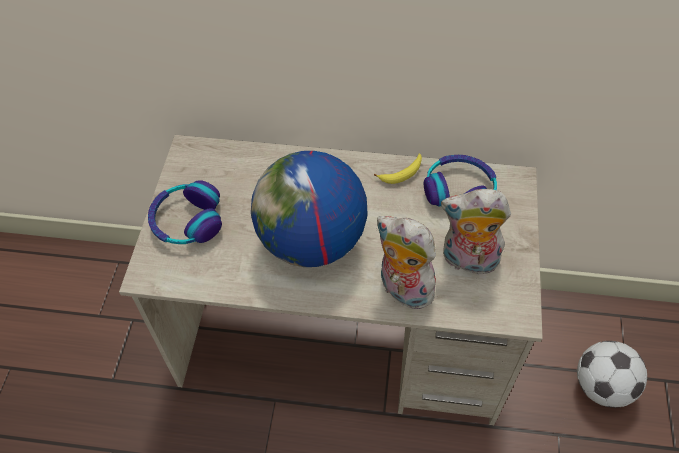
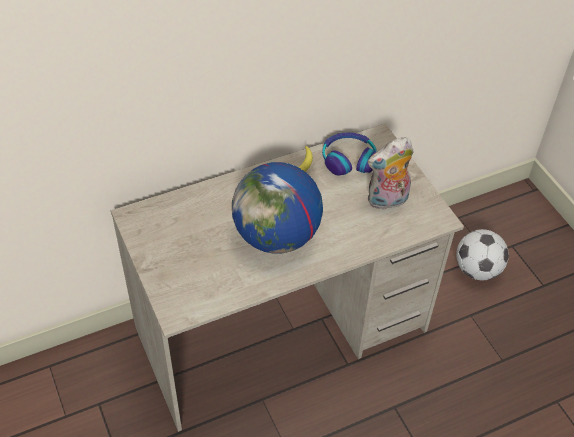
camera: 35 degrees left, 5 degrees down
headphones [148,180,222,244] -> none
plush toy [376,216,437,309] -> none

